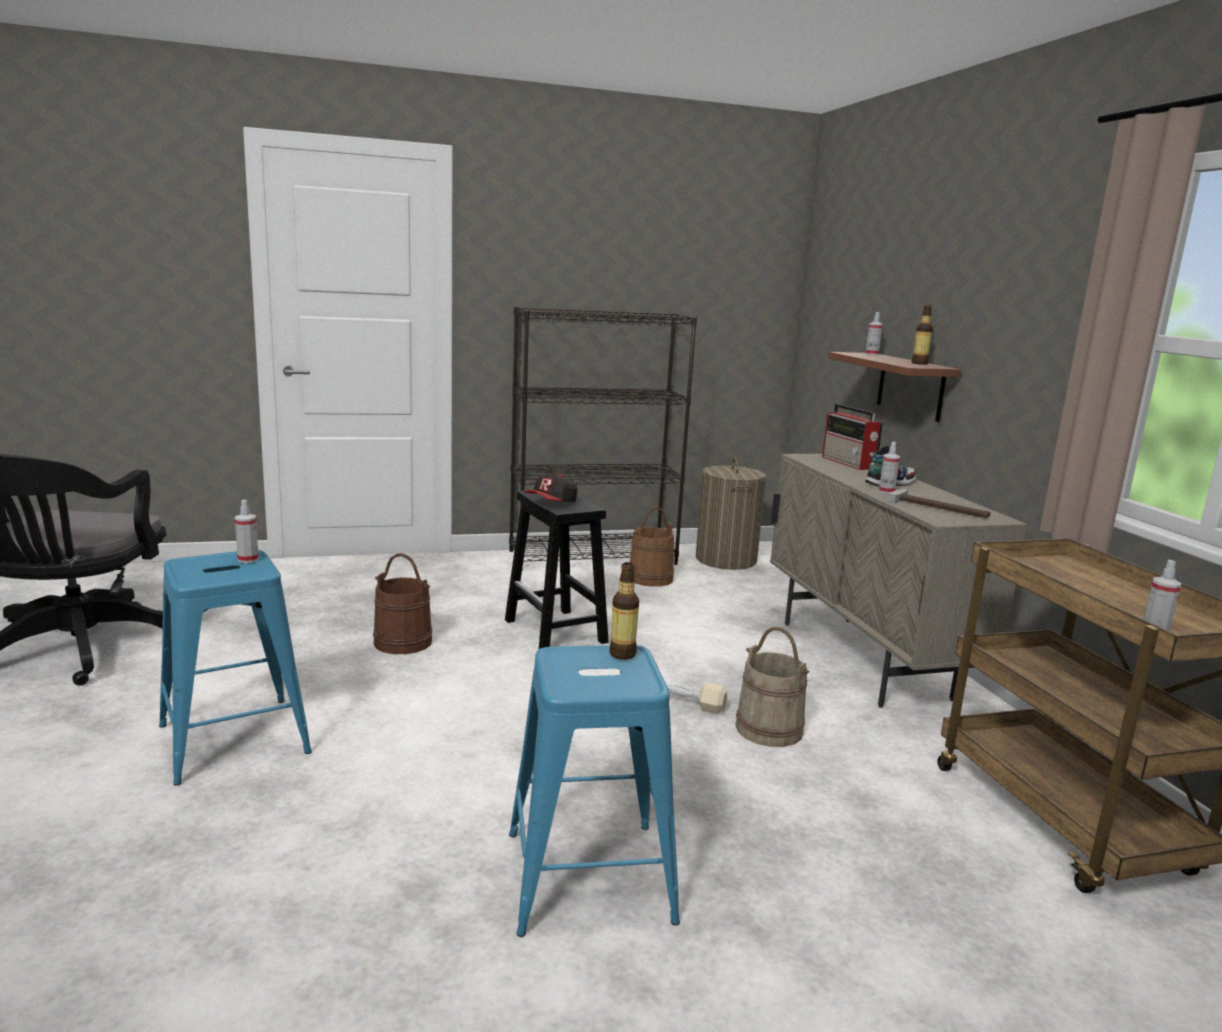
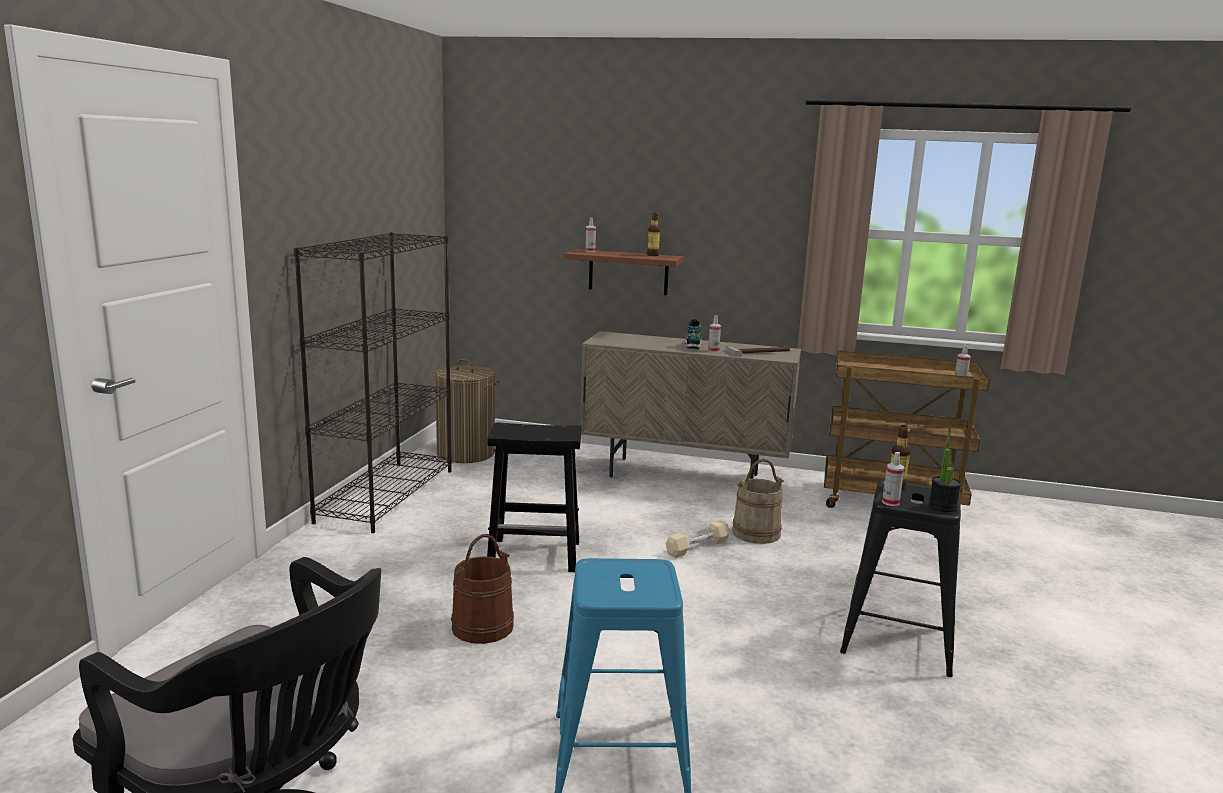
camera: 60 degrees left, 0 degrees up
spray bottle [235,500,259,563] -> spray bottle moved to [882,452,904,506]
blue stool [509,645,680,937] -> black stool [840,480,961,677]
cap [524,474,578,502] -> none
brown bucket [630,506,674,587] -> none
radio [822,404,883,470] -> none
none -> potted plant [929,427,961,512]

